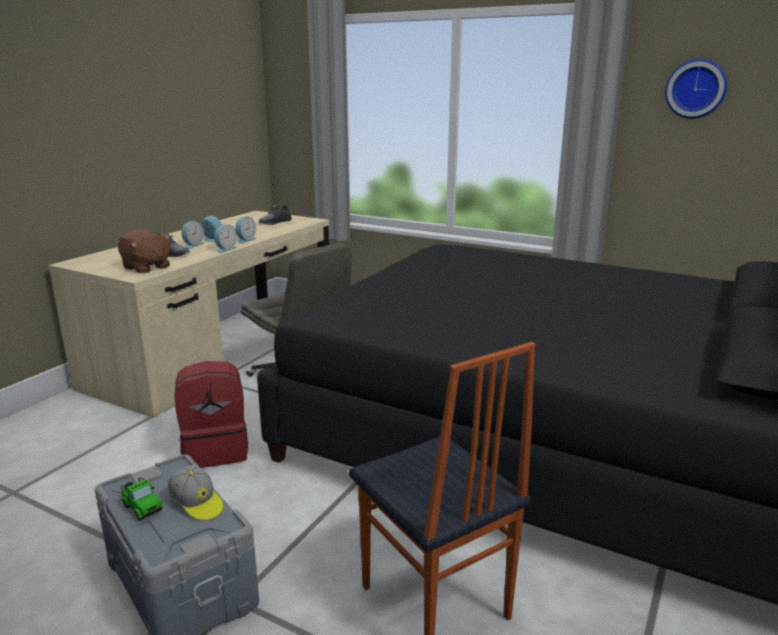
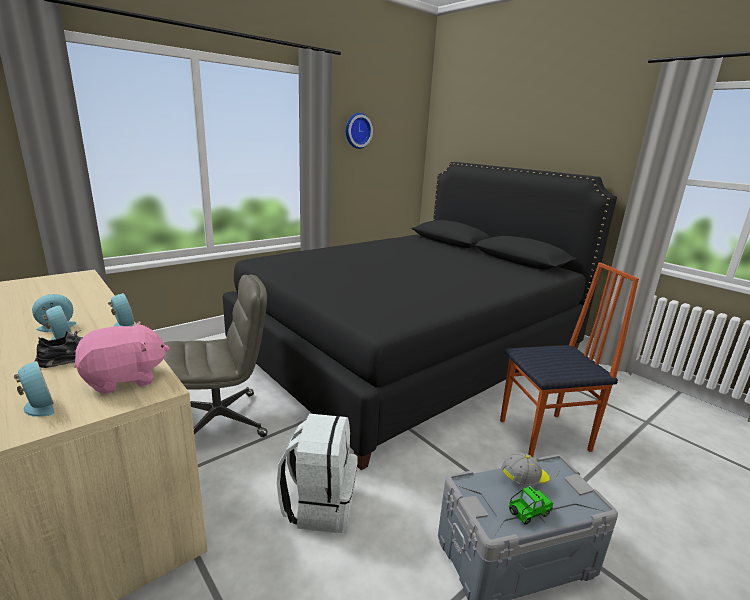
camera: 70 degrees left, 0 degrees up
brown plush toy [118,230,171,273] -> pink plush toy [74,321,170,394]
red backpack [174,361,248,468] -> white backpack [277,414,358,533]
alarm clock [235,217,257,244] -> alarm clock moved to [14,361,55,417]
grey shoe [259,204,292,225] -> none

